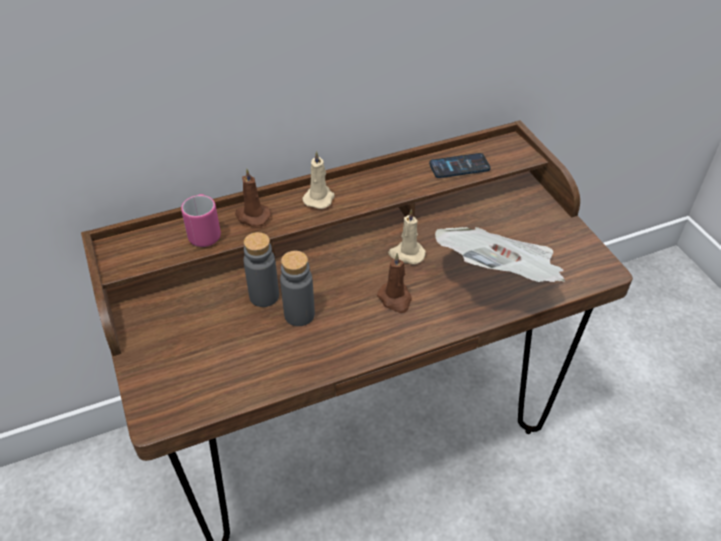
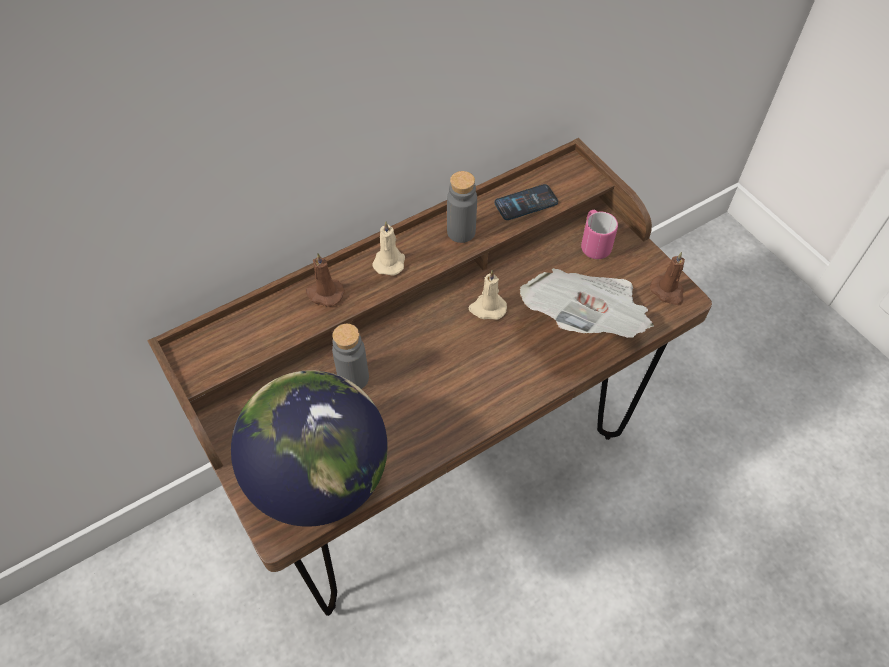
camera: 10 degrees left, 10 degrees up
pink mug [181,194,221,247] -> pink mug moved to [581,210,618,259]
grey bottle [280,251,315,326] -> grey bottle moved to [447,171,477,243]
brown candle [377,253,412,313] -> brown candle moved to [650,252,685,305]
none -> globe [231,370,388,527]

